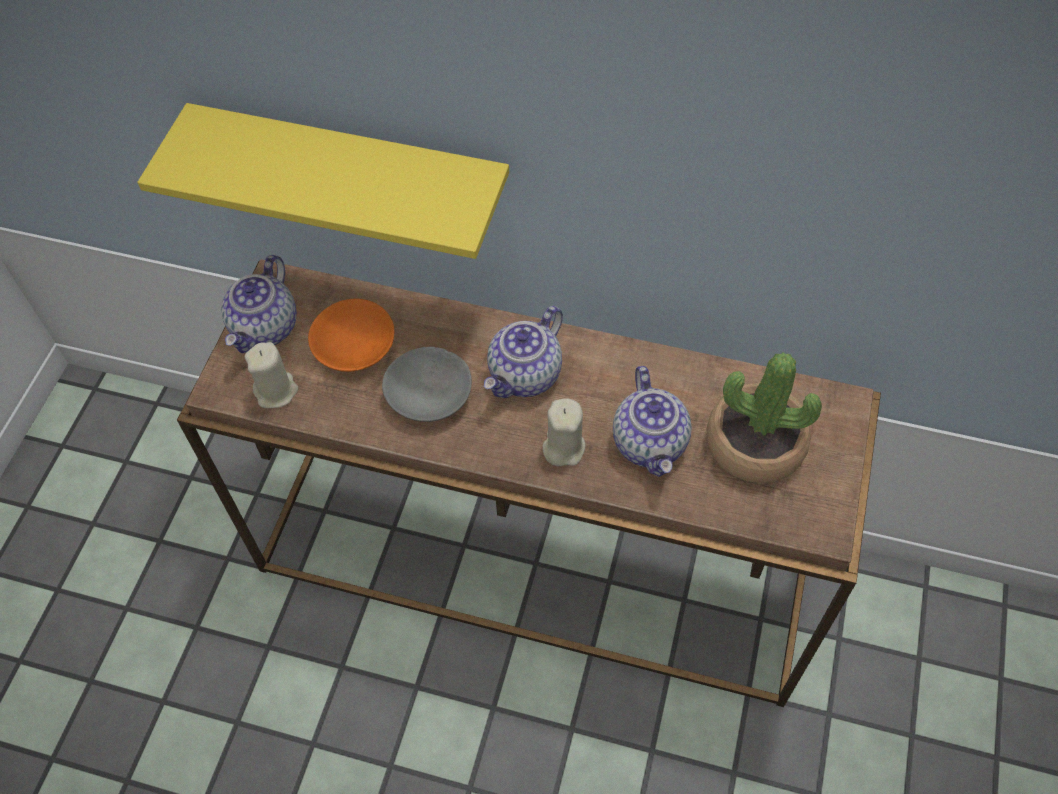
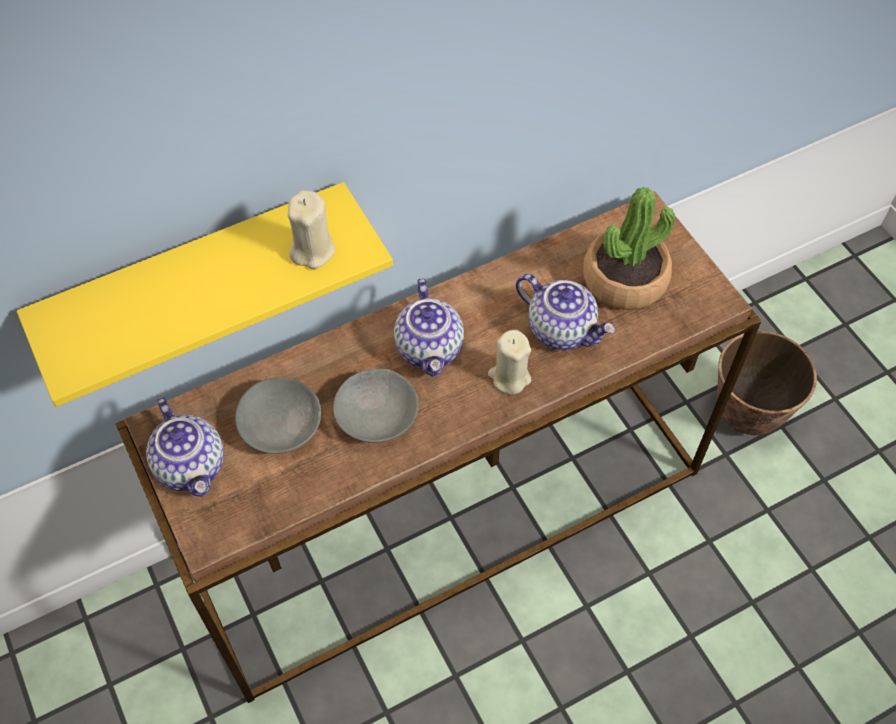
camera: 45 degrees left, 0 degrees up
beige candle [245,342,298,408] -> beige candle moved to [288,190,336,269]
orange bowl [308,299,394,372] -> grey bowl [235,377,321,454]
none -> planter [717,331,817,435]

